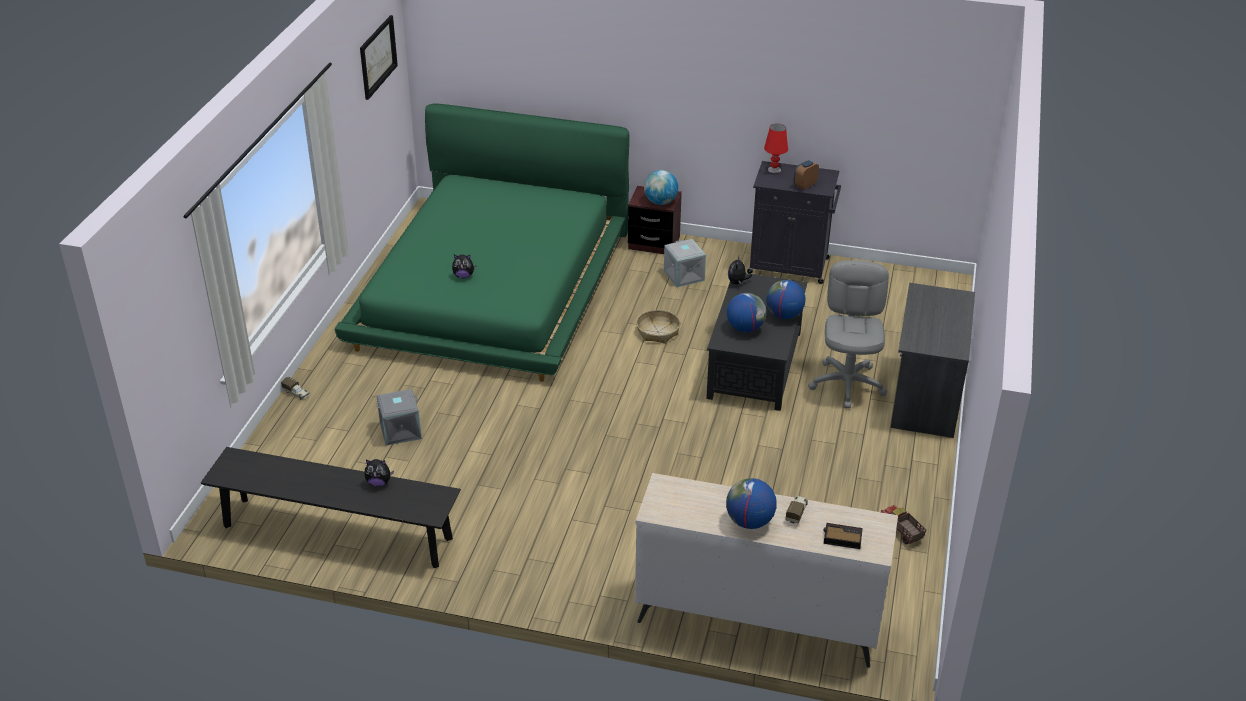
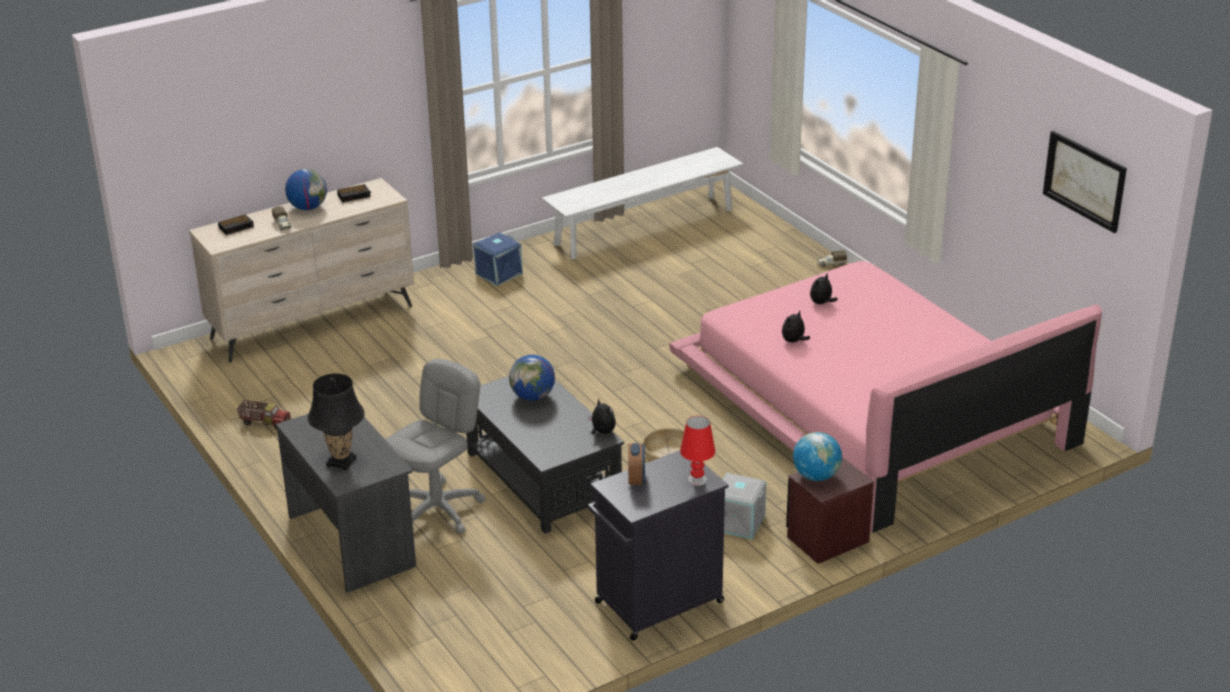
camera: 135 degrees right, 5 degrees down
black bench [201,447,461,568] -> white bench [542,147,743,259]
green bed [335,103,630,382] -> pink bed [669,261,1102,533]
plush toy [365,459,394,486] -> plush toy moved to [782,310,810,343]
grey storage box [376,389,422,446] -> none
globe [766,280,806,319] -> none
grey office chair [808,260,889,408] -> grey office chair turned 105 degrees counterclockwise [385,359,486,534]
none -> black table lamp [308,373,365,470]
none -> alarm clock [337,184,371,202]
none -> blue storage box [473,233,523,286]

